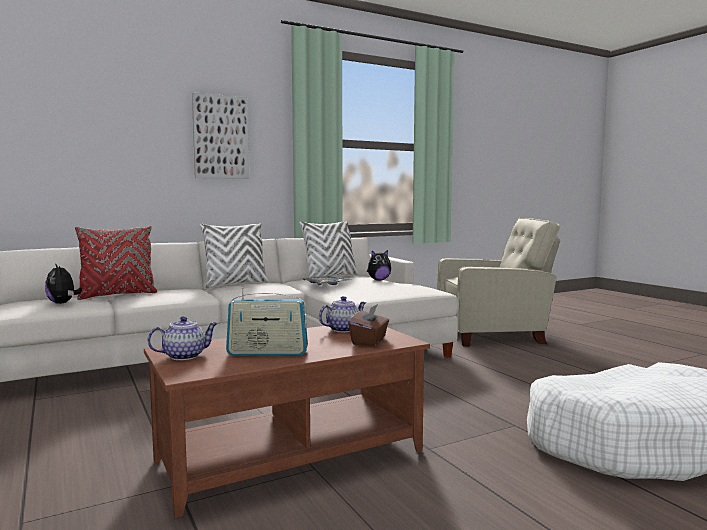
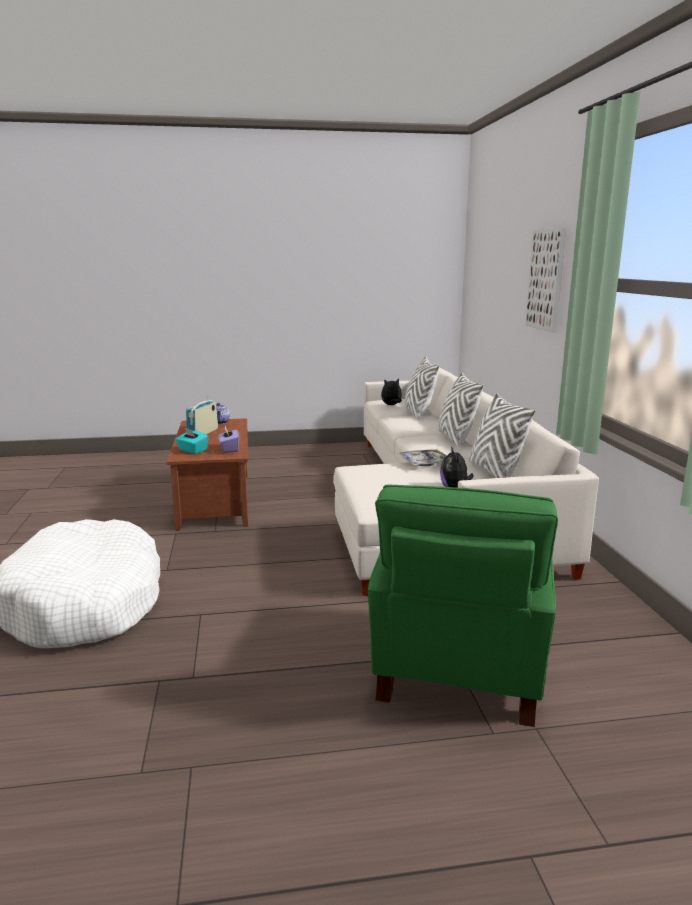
camera: 110 degrees right, 10 degrees up
red pillow [75,226,157,300] -> white pillow [405,356,439,420]
teapot [319,296,366,332] -> purple tissue box [218,426,239,453]
brown tissue box [349,304,389,346] -> turquoise tissue box [175,427,209,454]
beige armchair [437,218,560,347] -> green armchair [368,485,558,727]

